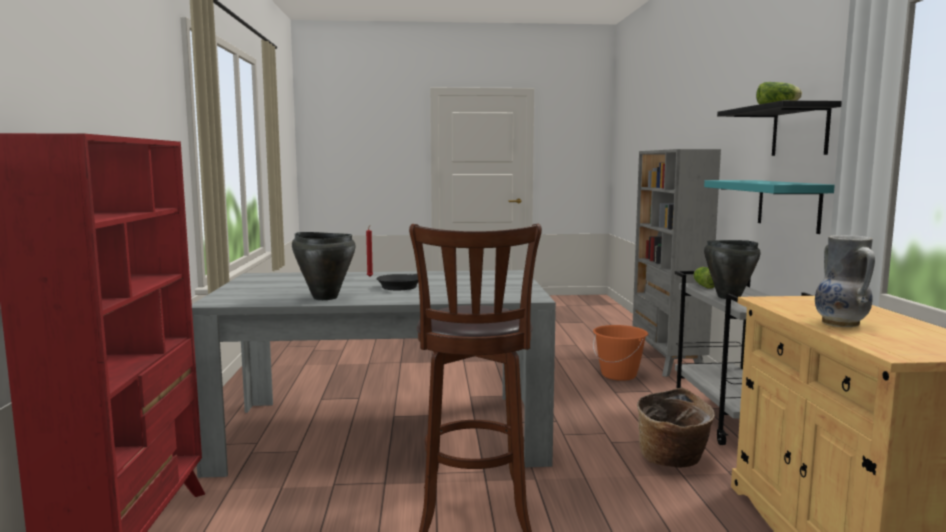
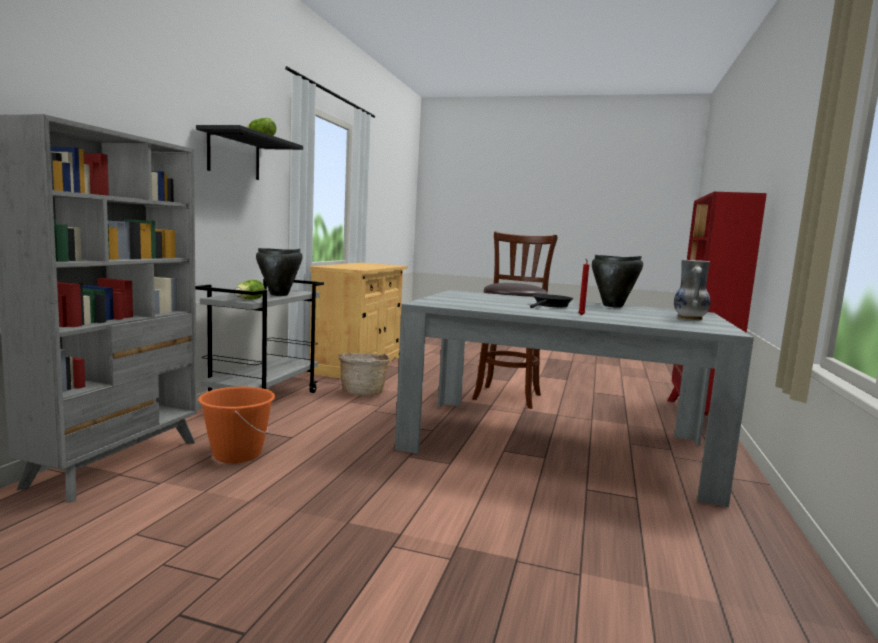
camera: 160 degrees left, 0 degrees up
turquoise shelf [704,180,835,234] -> none
vase [815,235,875,327] -> vase moved to [674,260,711,321]

